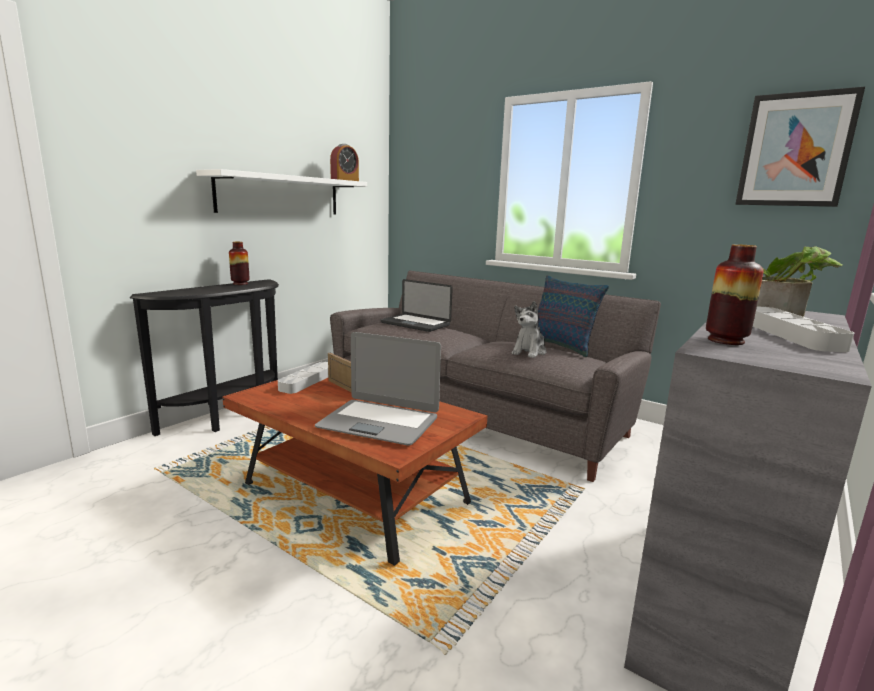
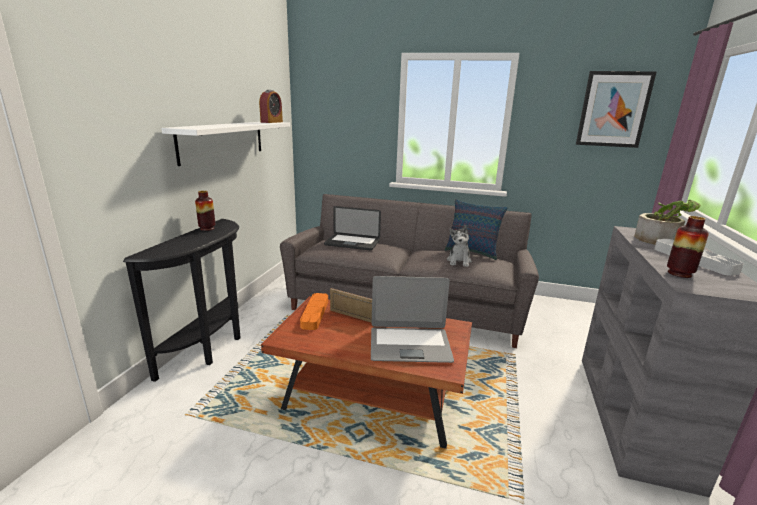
camera: 20 degrees left, 5 degrees up
grey tray [278,362,328,394] -> orange tray [300,293,328,330]

